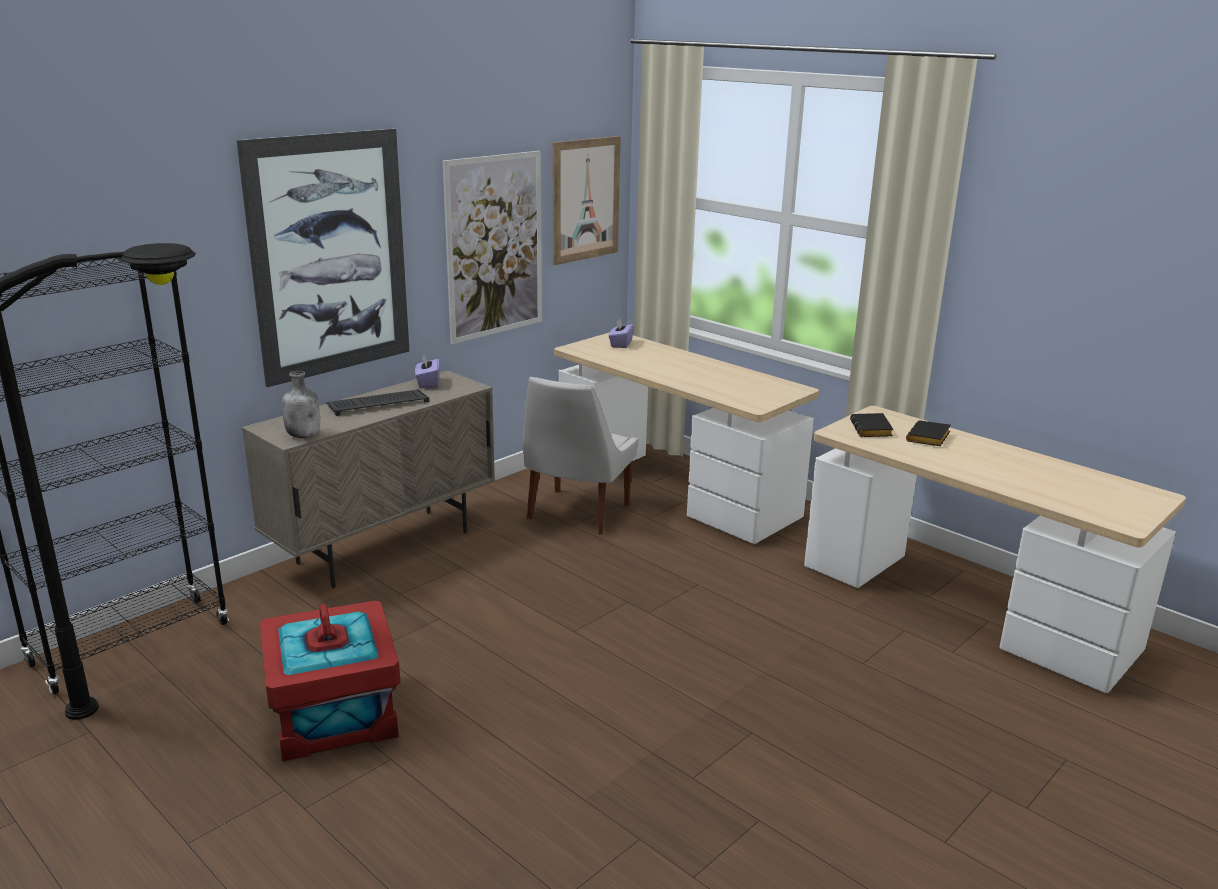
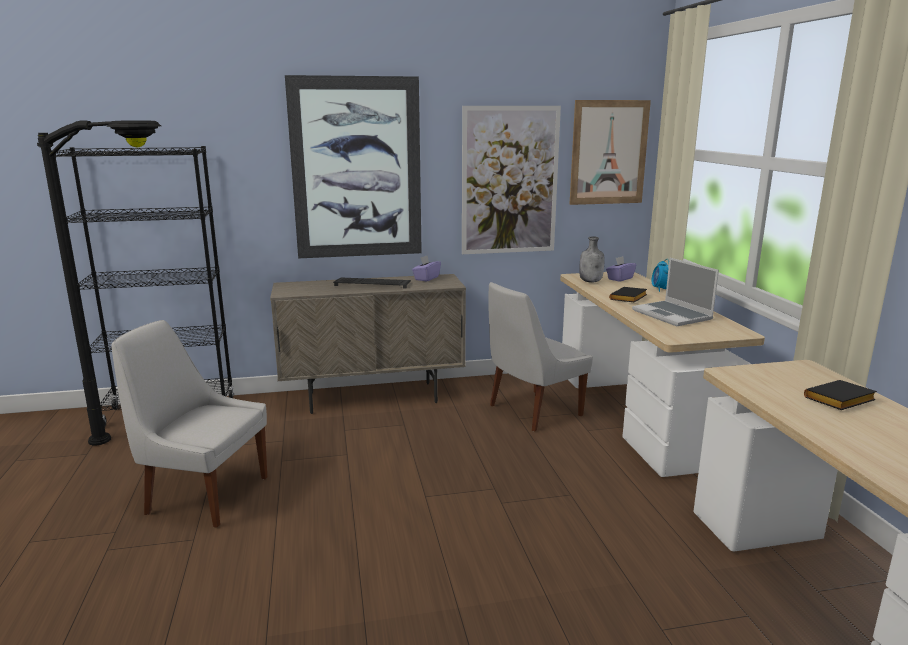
camera: 35 degrees right, 5 degrees down
red storage box [260,600,400,762] -> white chair [111,320,267,528]
grey bottle [282,371,320,438] -> grey bottle moved to [579,237,605,283]
black book [850,413,893,437] -> black book moved to [609,287,647,303]
none -> laptop [632,258,719,326]
none -> alarm clock [652,259,669,292]

